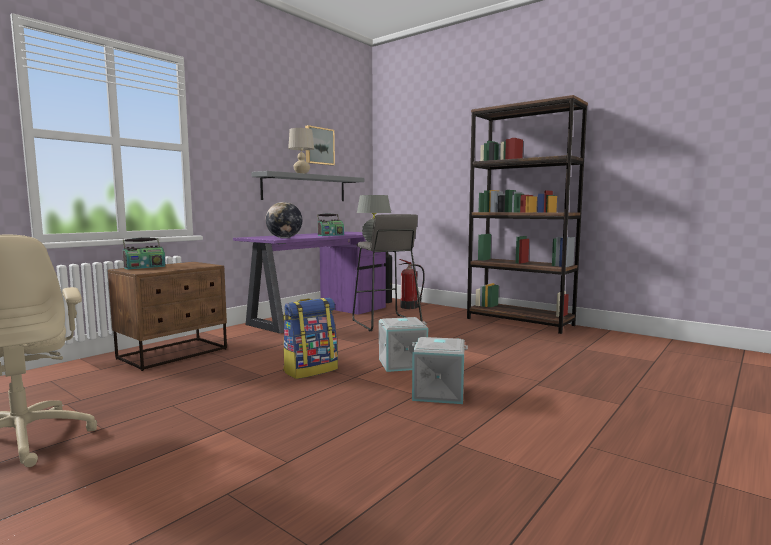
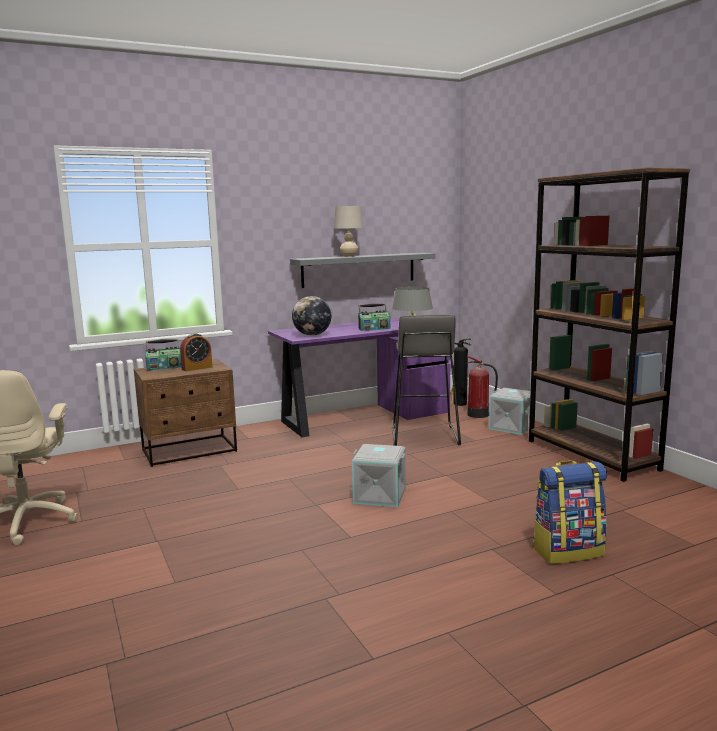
camera: 25 degrees right, 5 degrees up
backpack [283,298,338,379] -> backpack moved to [533,461,607,564]
picture [305,125,335,165] -> none
grey storage box [411,337,468,404] -> grey storage box moved to [489,388,531,435]
none -> alarm clock [180,333,212,371]

